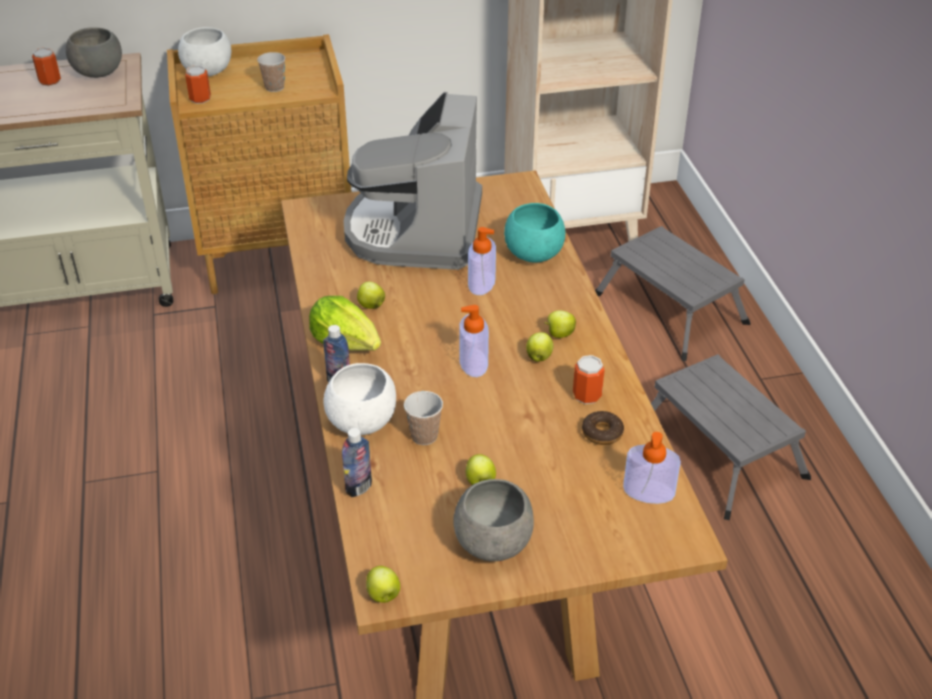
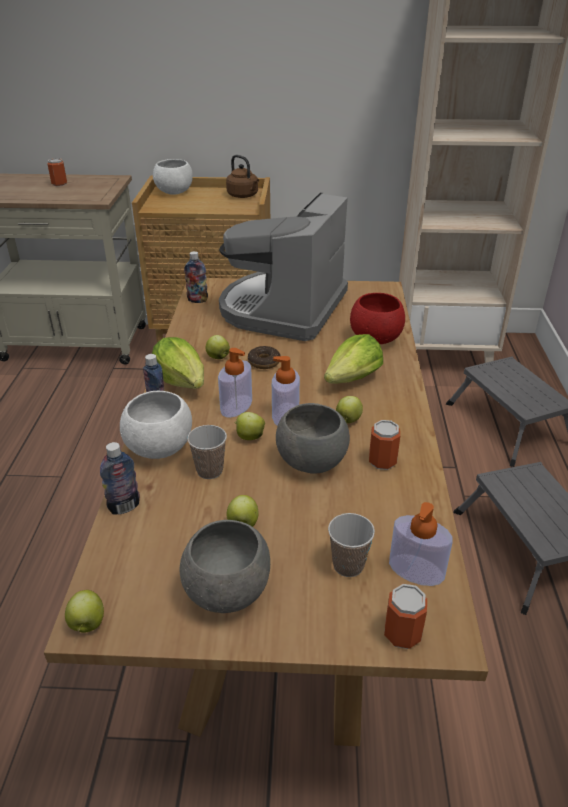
camera: 15 degrees right, 5 degrees down
grey bowl [66,27,122,78] -> grey bowl moved to [276,403,350,473]
can [185,65,211,104] -> can moved to [384,584,427,649]
cup [257,52,285,92] -> cup moved to [328,513,375,577]
soap dispenser [468,227,496,295] -> soap dispenser moved to [218,348,252,418]
turquoise bowl [504,203,565,262] -> red bowl [350,293,405,344]
apple [545,310,576,338] -> apple moved to [234,412,265,440]
donut [582,411,624,445] -> donut moved to [248,346,281,369]
none -> bottle [184,251,208,303]
none -> brown kettle [226,155,259,198]
none -> lettuce [324,334,383,384]

